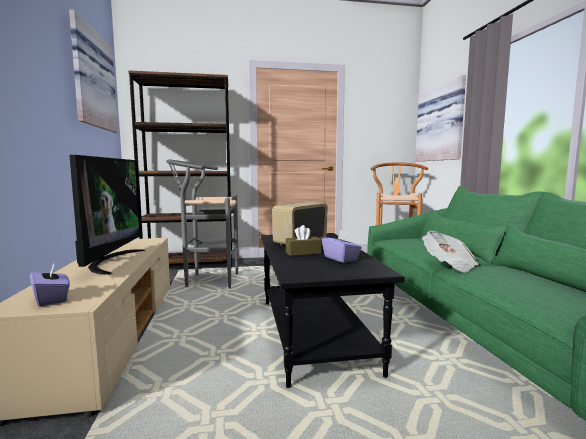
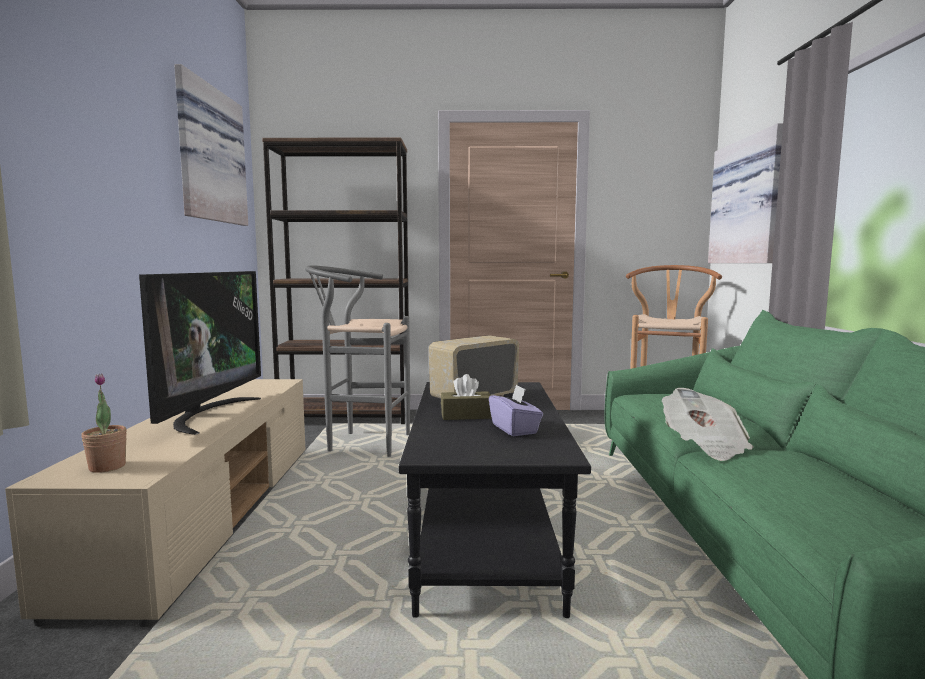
camera: 10 degrees right, 0 degrees up
purple tissue box [30,263,70,307] -> potted plant [81,373,127,473]

